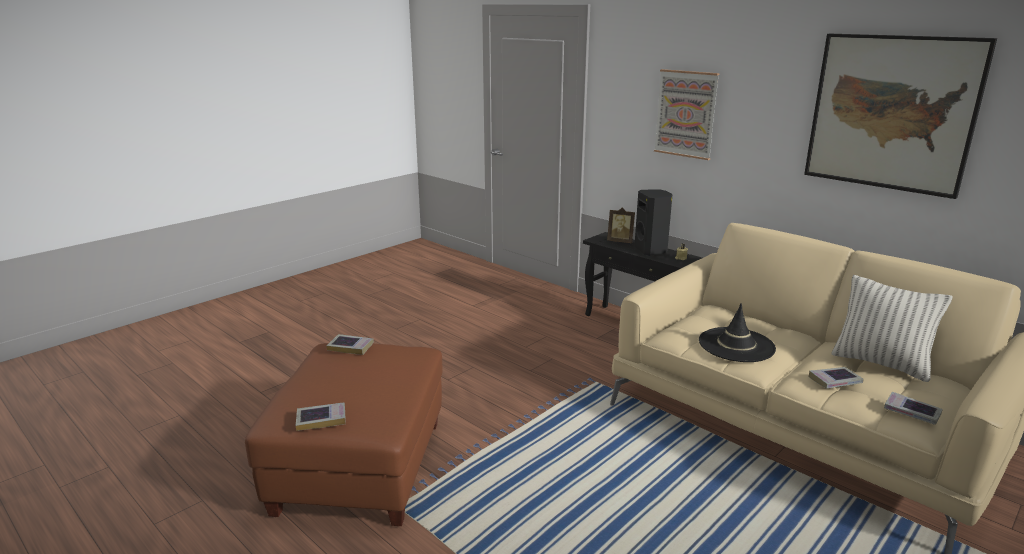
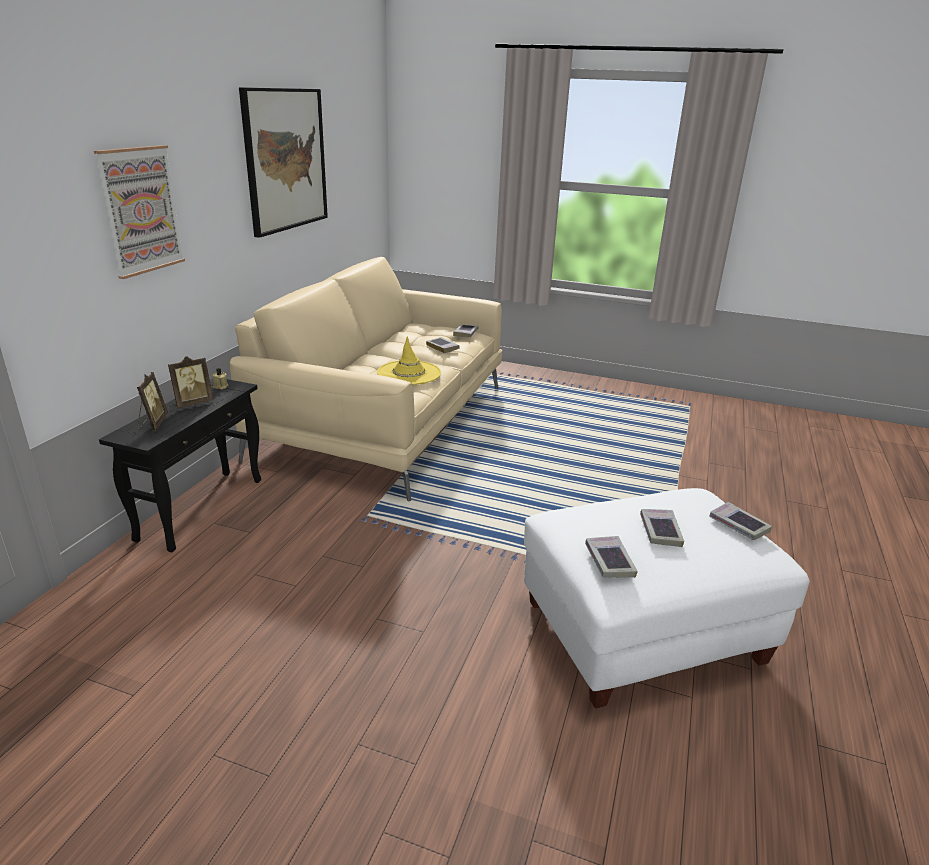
camera: 115 degrees left, 5 degrees up
brown ottoman [245,343,442,526] -> white ottoman [524,488,810,709]
black speaker [634,189,673,256] -> picture frame [168,356,214,408]
black hat [699,303,776,362] -> yellow hat [377,336,441,385]
pillow [831,275,953,382] -> none
none -> book [640,509,684,547]

